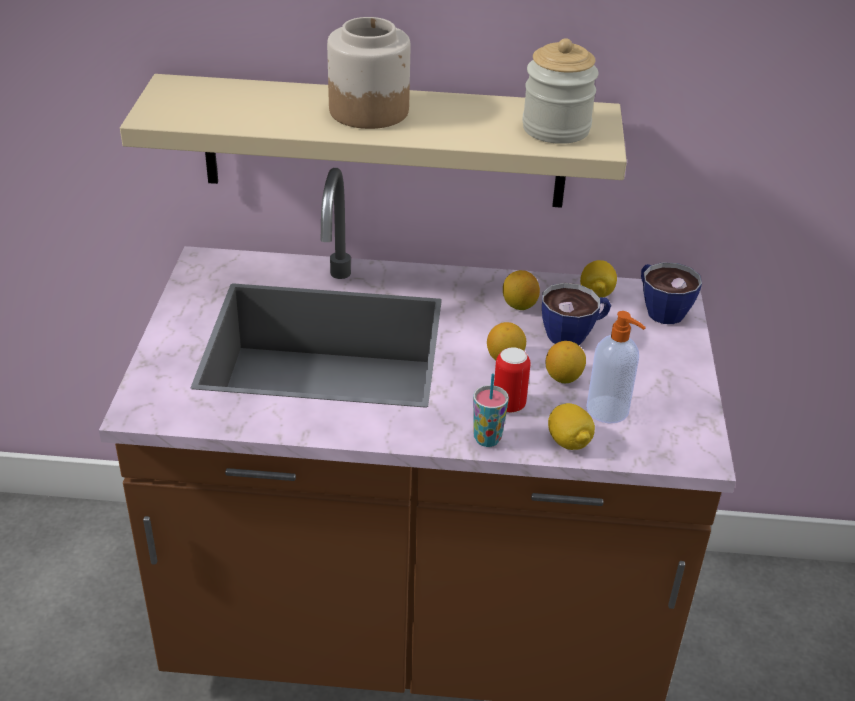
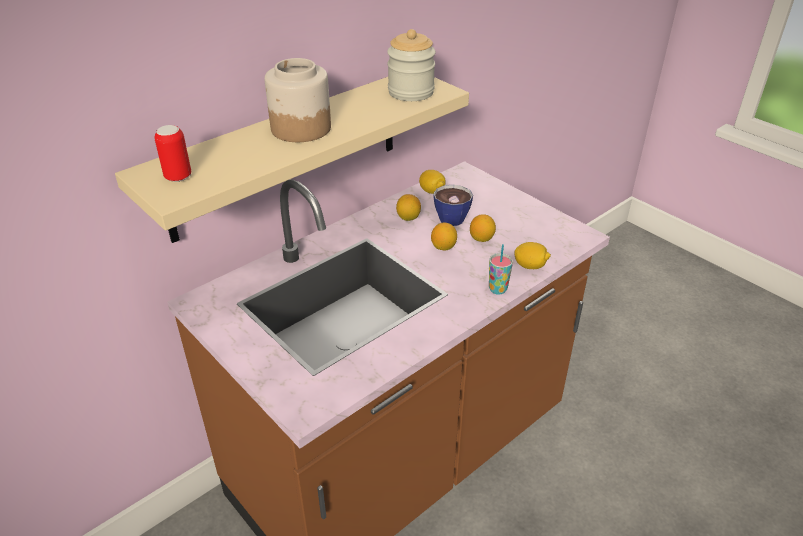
camera: 45 degrees left, 0 degrees up
can [494,347,531,413] -> can moved to [155,125,191,182]
soap dispenser [586,311,646,424] -> none
cup [641,262,702,324] -> none

